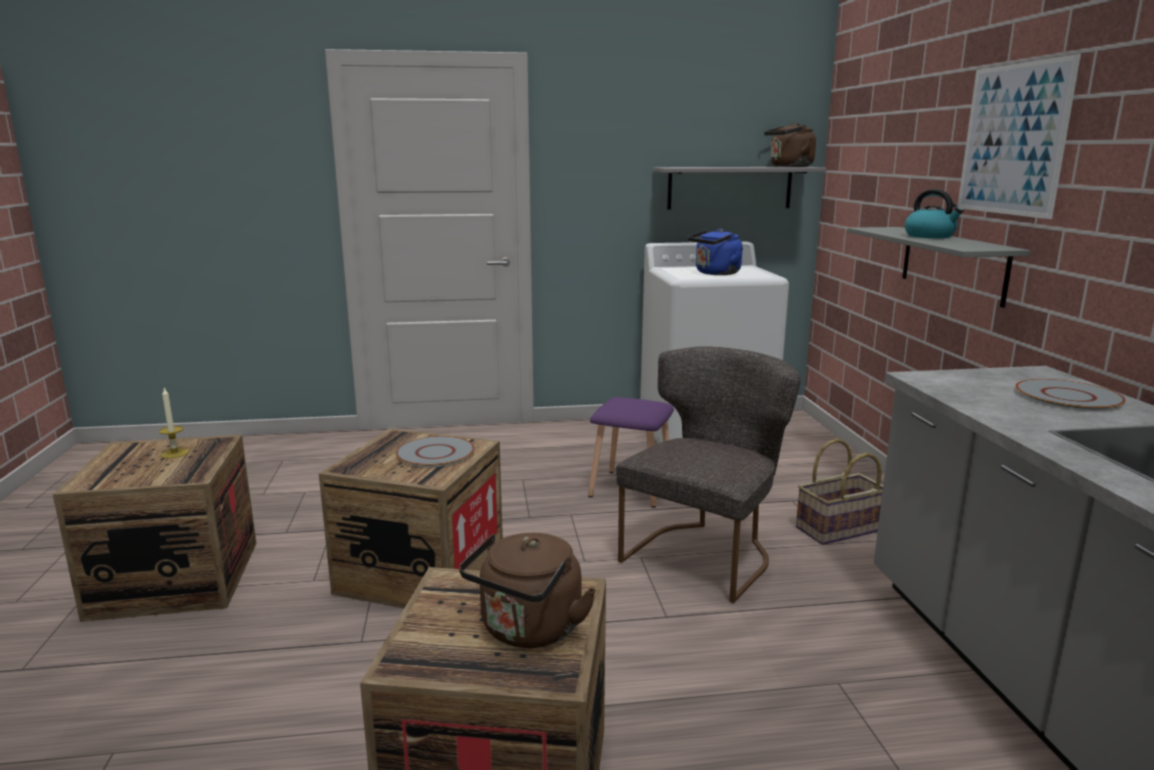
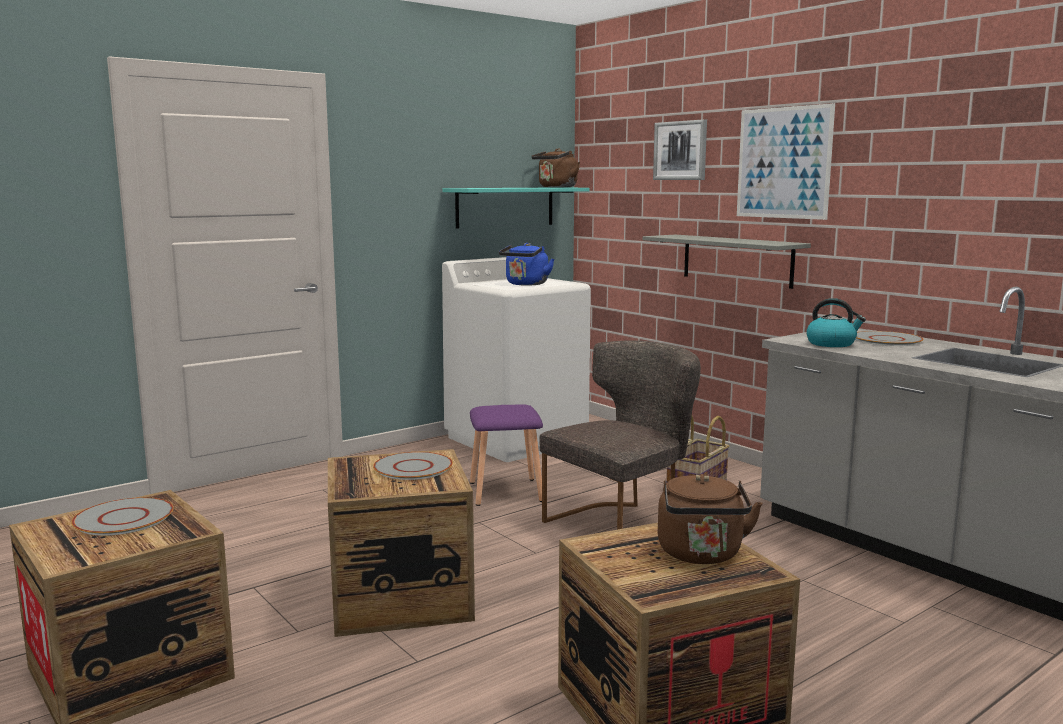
camera: 30 degrees left, 5 degrees down
candle [159,388,189,459] -> grey plate [71,497,174,536]
grey chair [616,346,801,603] -> grey chair turned 45 degrees clockwise [540,340,701,530]
grey shelf [653,167,827,210] -> turquoise shelf [443,187,590,229]
kettle [905,189,964,238] -> kettle moved to [806,298,866,347]
none -> picture [653,119,707,180]

